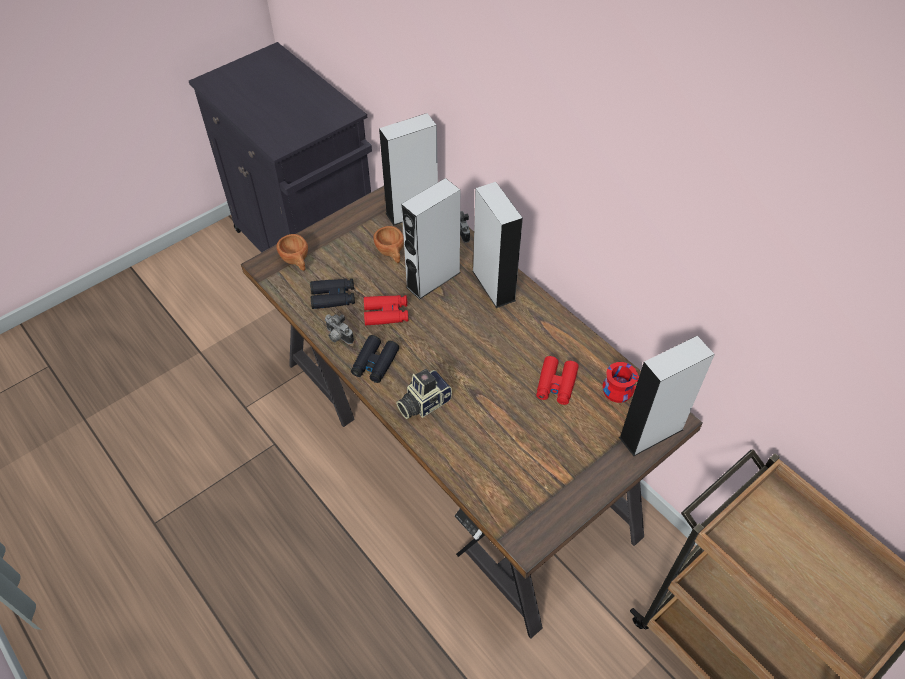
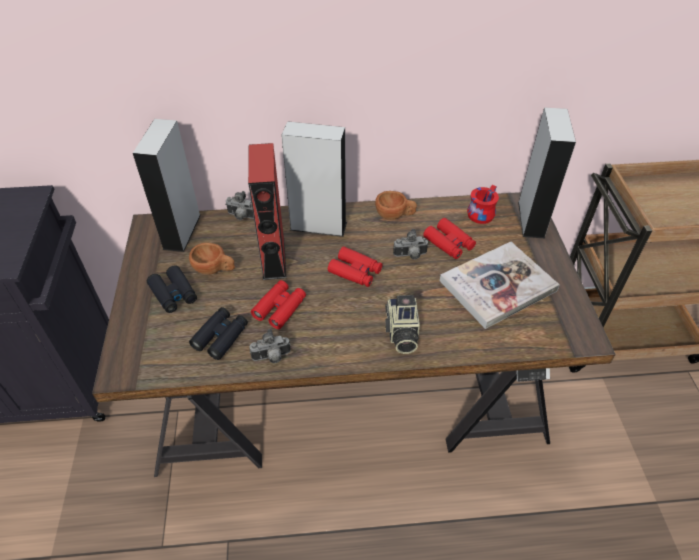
camera: 55 degrees left, 5 degrees down
brown cup [277,234,308,271] -> brown cup moved to [375,191,417,220]
black binoculars [351,335,399,383] -> black binoculars moved to [147,265,197,313]
grey speaker [401,178,461,300] -> red speaker [248,143,286,280]
none -> red binoculars [328,246,382,287]
none -> camera [393,229,428,259]
none -> book [440,242,560,329]

